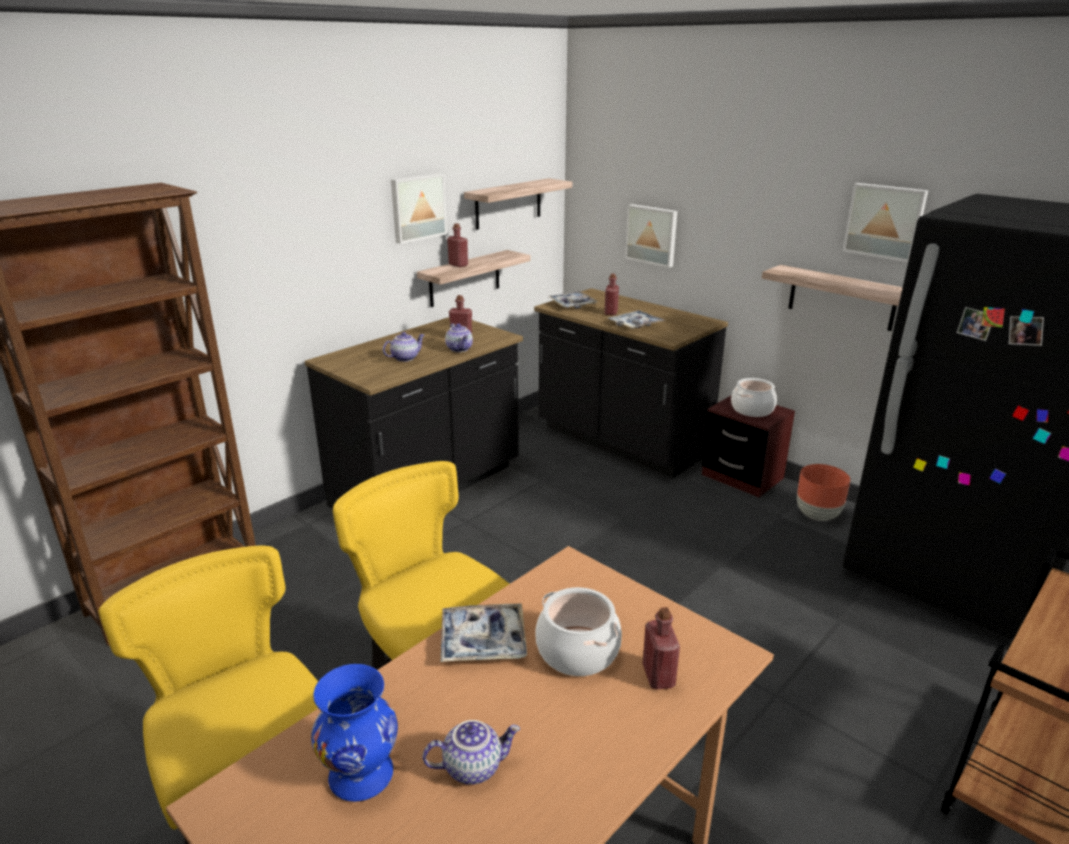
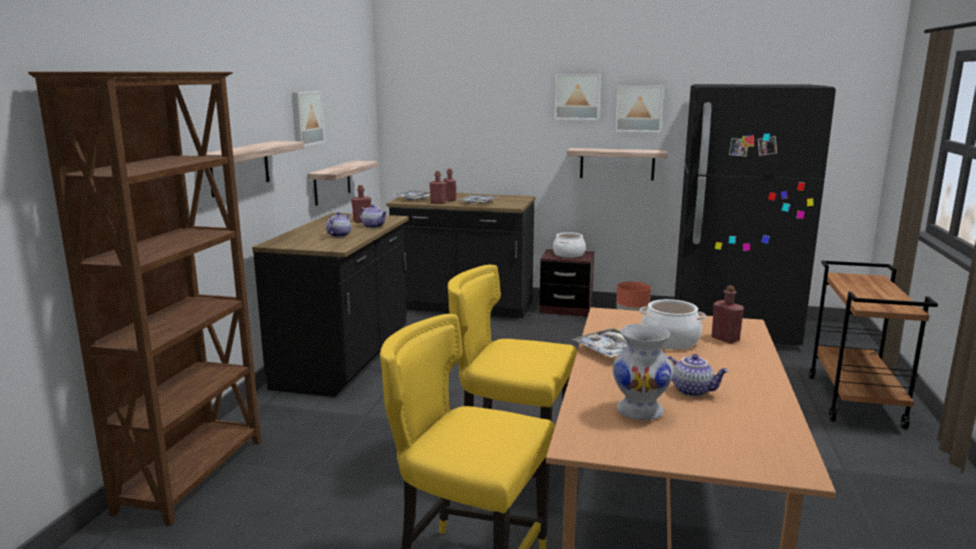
camera: 30 degrees left, 10 degrees down
blue vase [311,664,398,802] -> white vase [612,324,674,420]
teapot [423,720,520,785] -> teapot turned 75 degrees clockwise [667,354,729,397]
red bottle [447,223,468,267] -> red bottle moved to [430,171,446,204]
shelf [464,178,572,230] -> shelf moved to [197,141,304,197]
picture [625,204,677,268] -> picture moved to [555,74,601,120]

